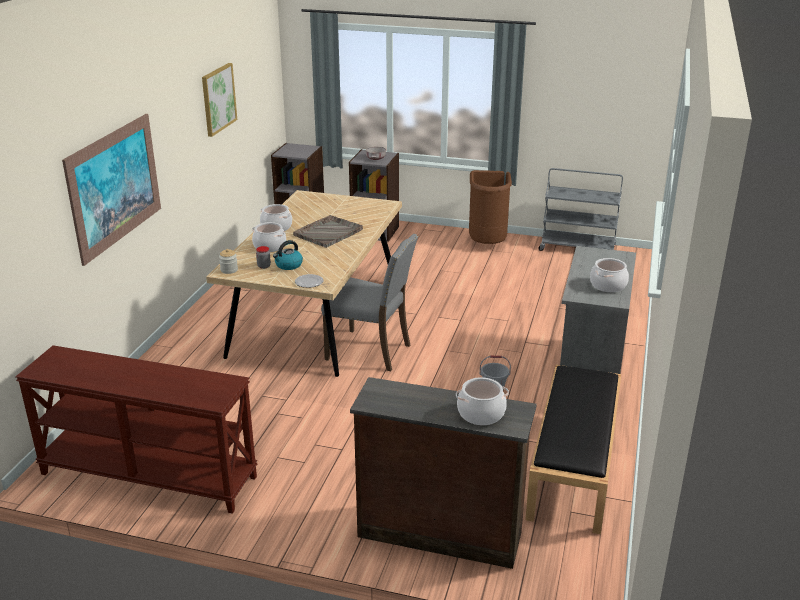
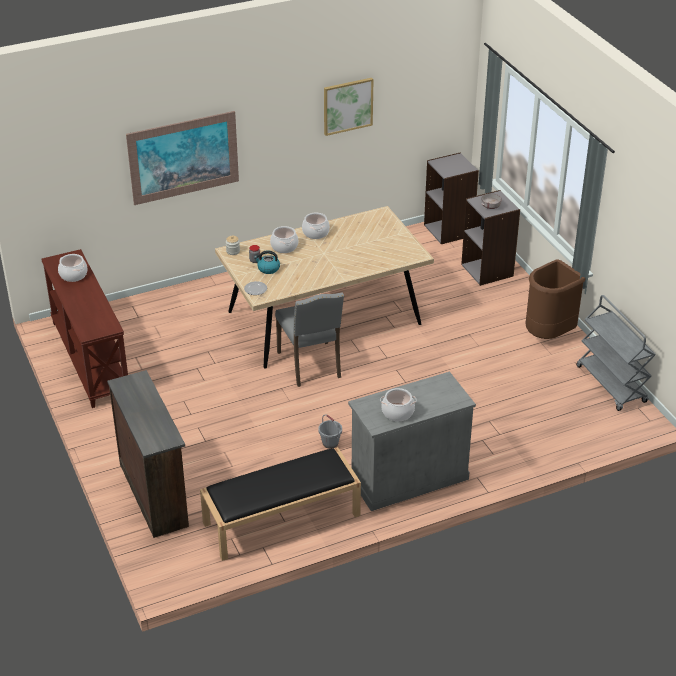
camera: 50 degrees right, 10 degrees up
grey tray [293,215,363,248] -> none
cooking pot [456,377,509,425] -> cooking pot moved to [58,254,88,282]

